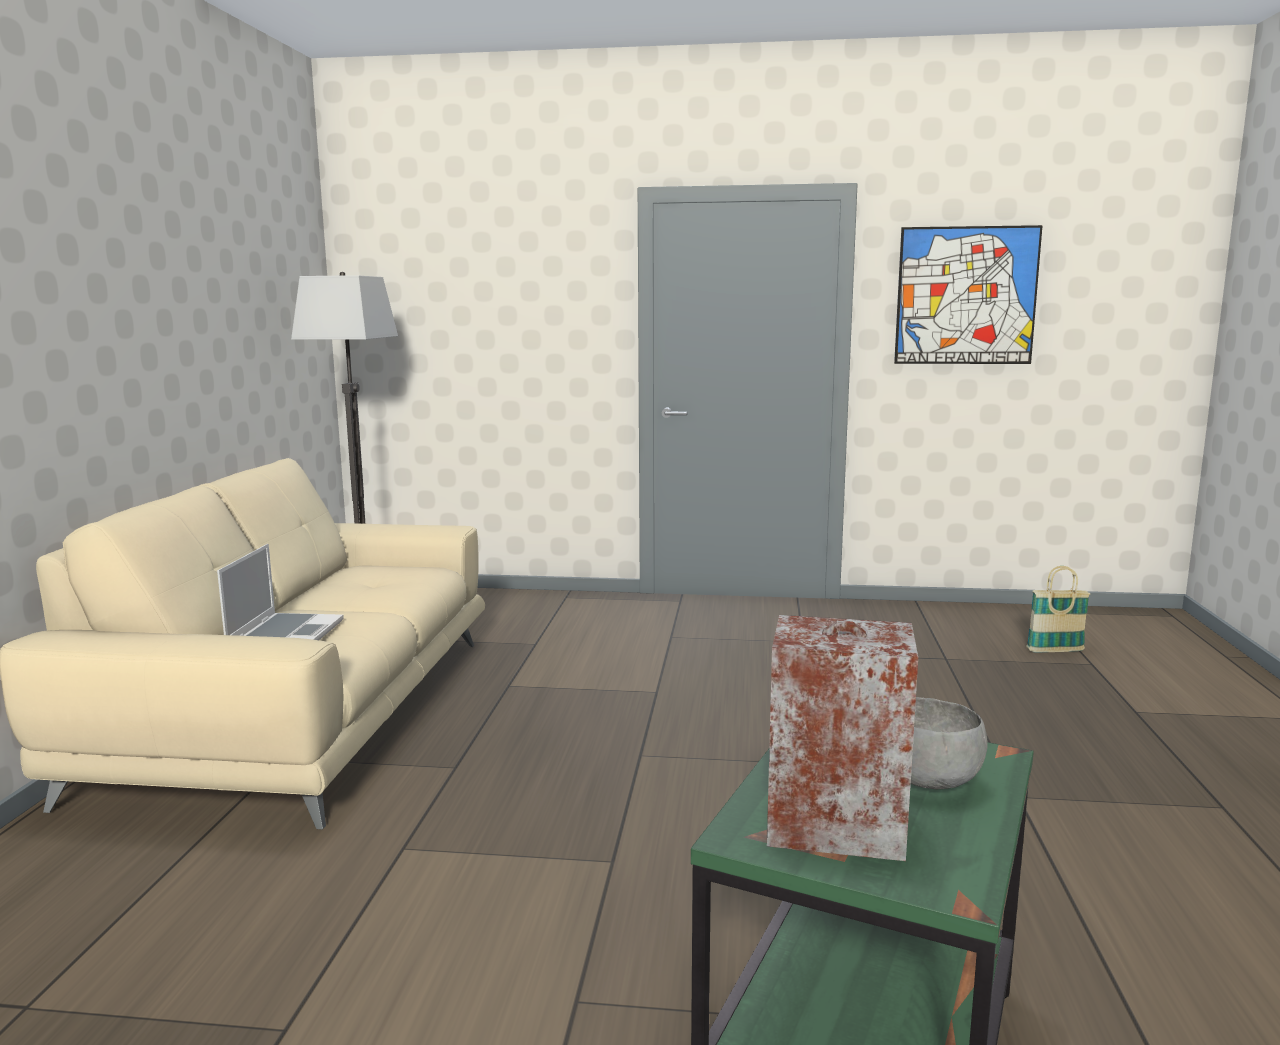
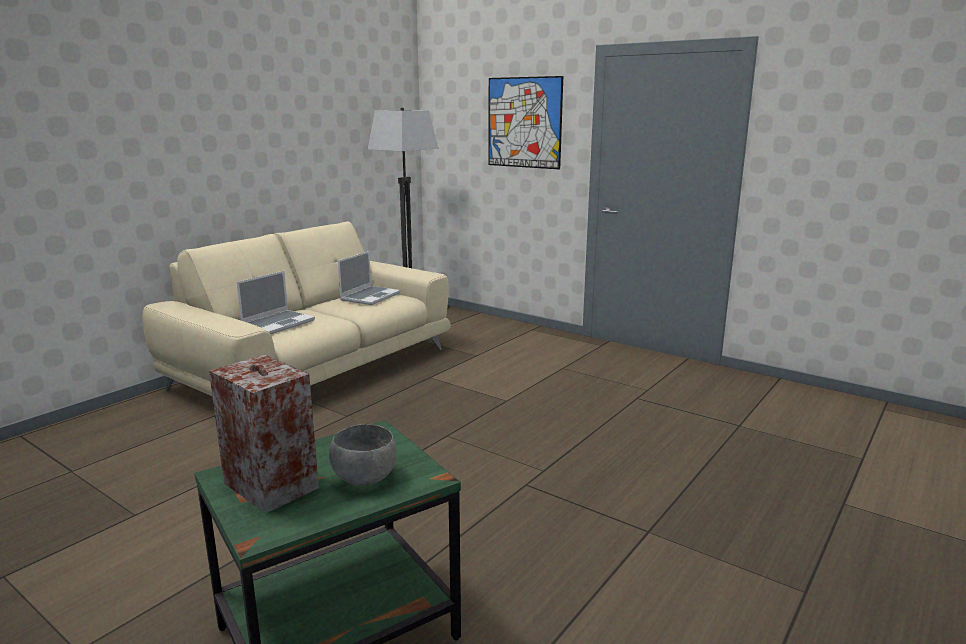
camera: 30 degrees right, 5 degrees up
picture [894,225,1043,364] -> picture moved to [488,76,563,169]
basket [1026,566,1091,652] -> none
none -> laptop [338,251,400,305]

